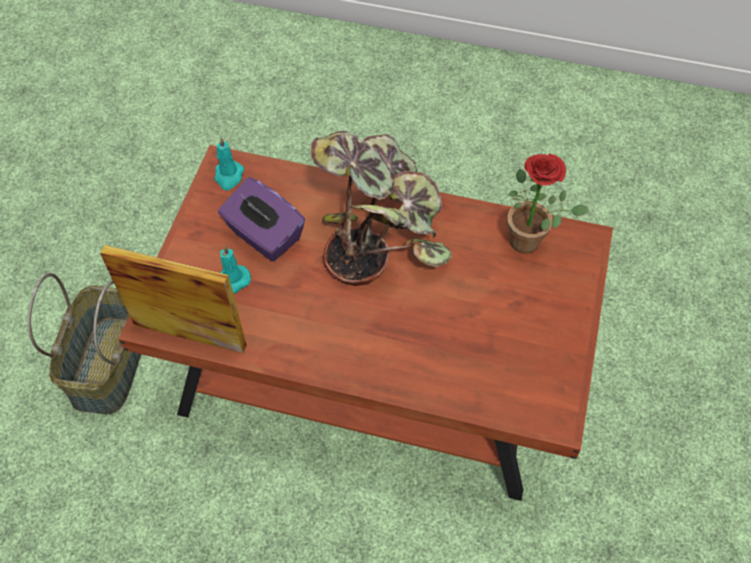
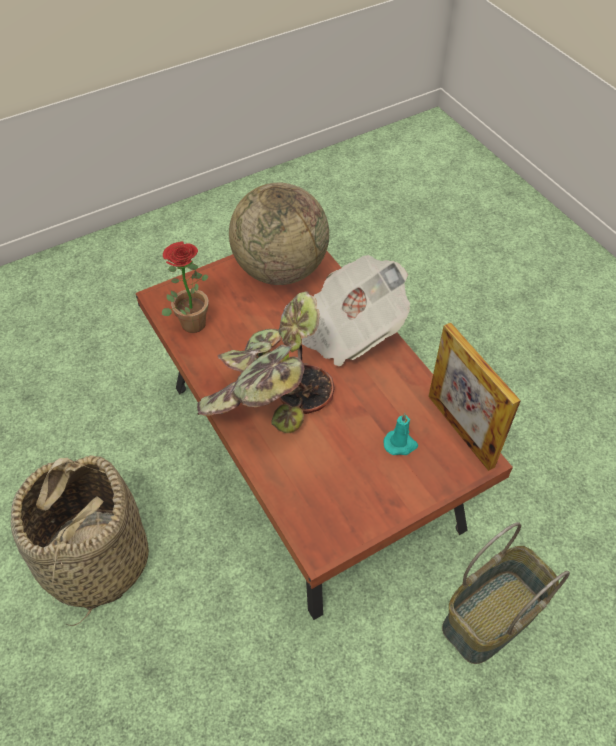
camera: 135 degrees left, 5 degrees down
turquoise candle [215,137,244,190] -> none
purple tissue box [218,177,305,261] -> none
none -> basket [11,455,149,626]
none -> globe [229,183,329,285]
none -> newspaper [302,255,410,366]

